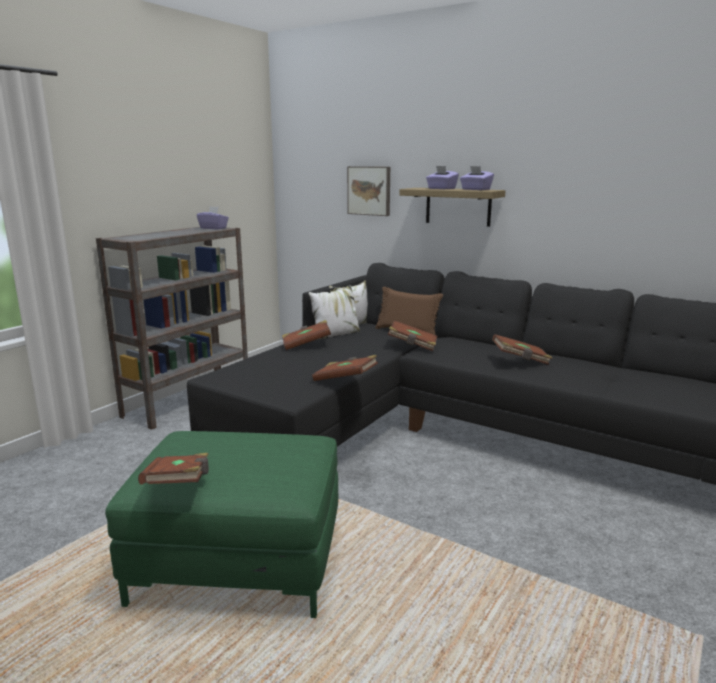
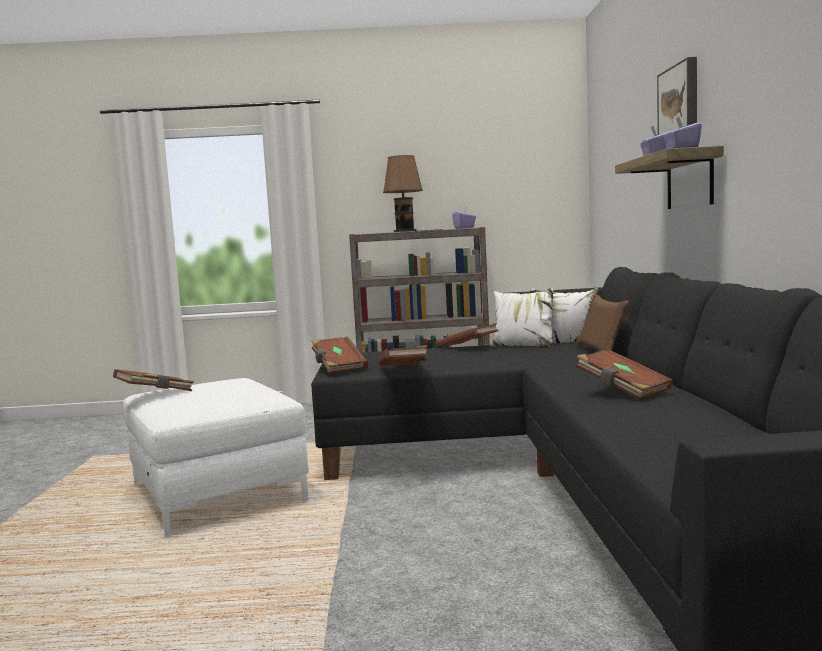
camera: 55 degrees right, 10 degrees down
green ottoman [105,431,339,618] -> white ottoman [123,378,309,537]
picture [347,166,390,216] -> picture moved to [657,57,697,135]
brown book [388,320,437,351] -> brown book moved to [311,337,368,374]
none -> brown table lamp [383,155,442,232]

